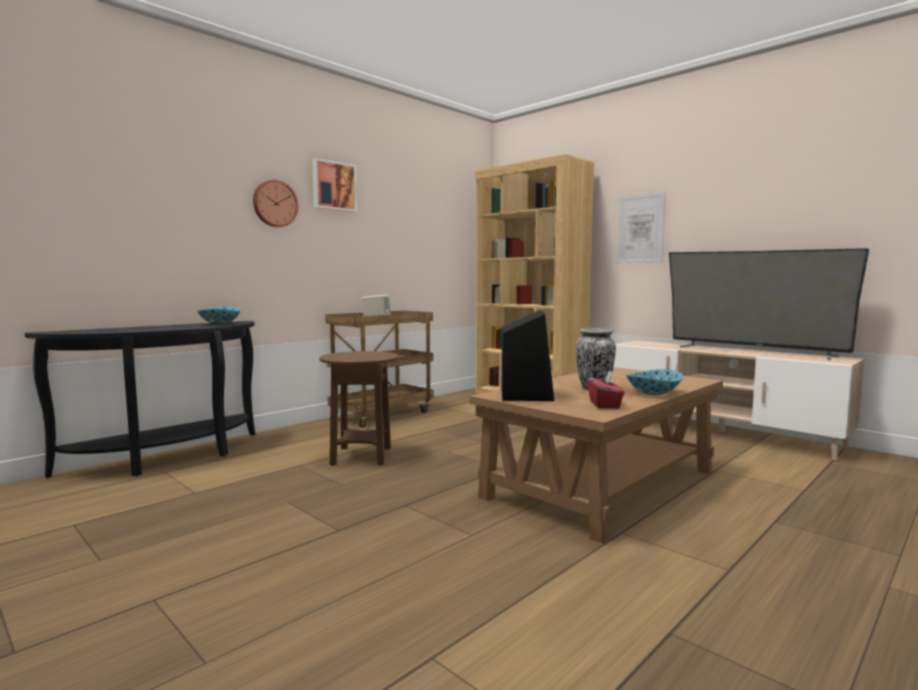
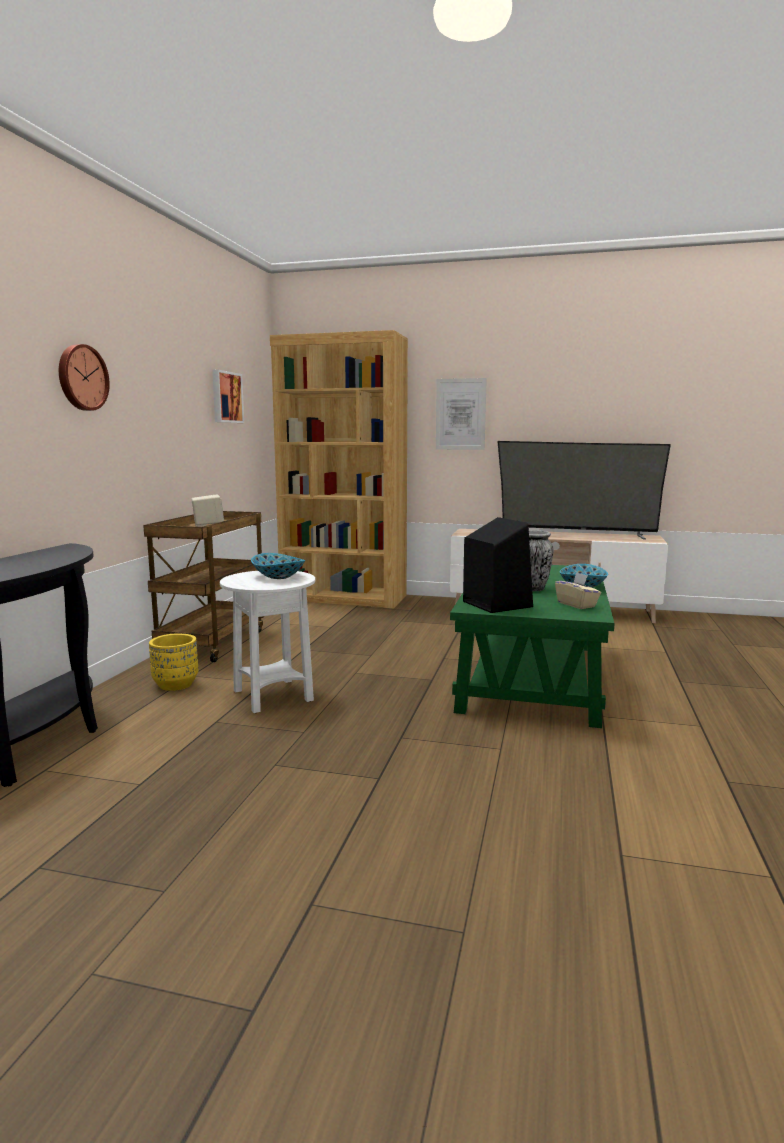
camera: 30 degrees left, 5 degrees up
bowl [197,307,241,324] -> bowl moved to [251,553,305,579]
picture [312,158,357,212] -> picture moved to [212,370,244,423]
brown side table [319,351,399,465] -> white side table [220,571,315,713]
brown coffee table [469,367,723,543] -> green coffee table [450,565,615,728]
red tissue box [588,371,625,408] -> beige tissue box [555,572,601,609]
none -> yellow planter [149,634,198,691]

